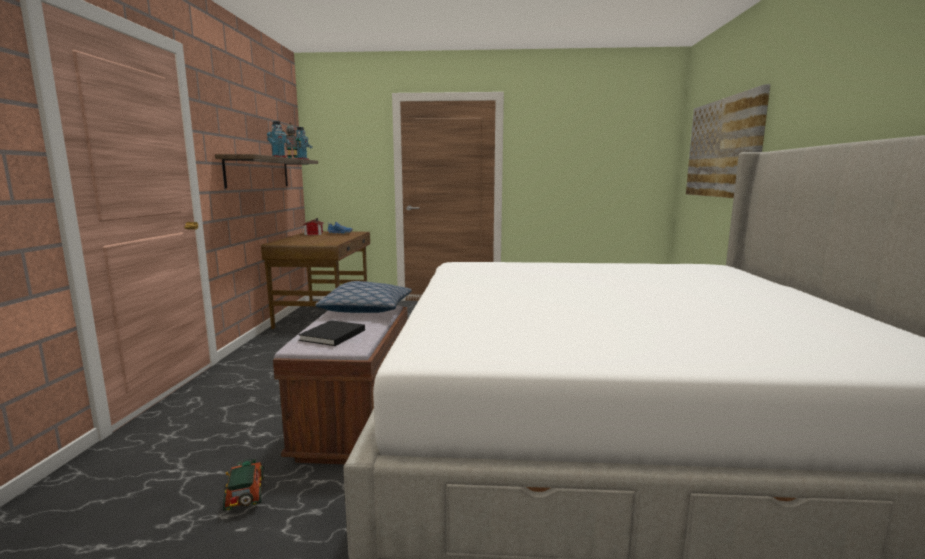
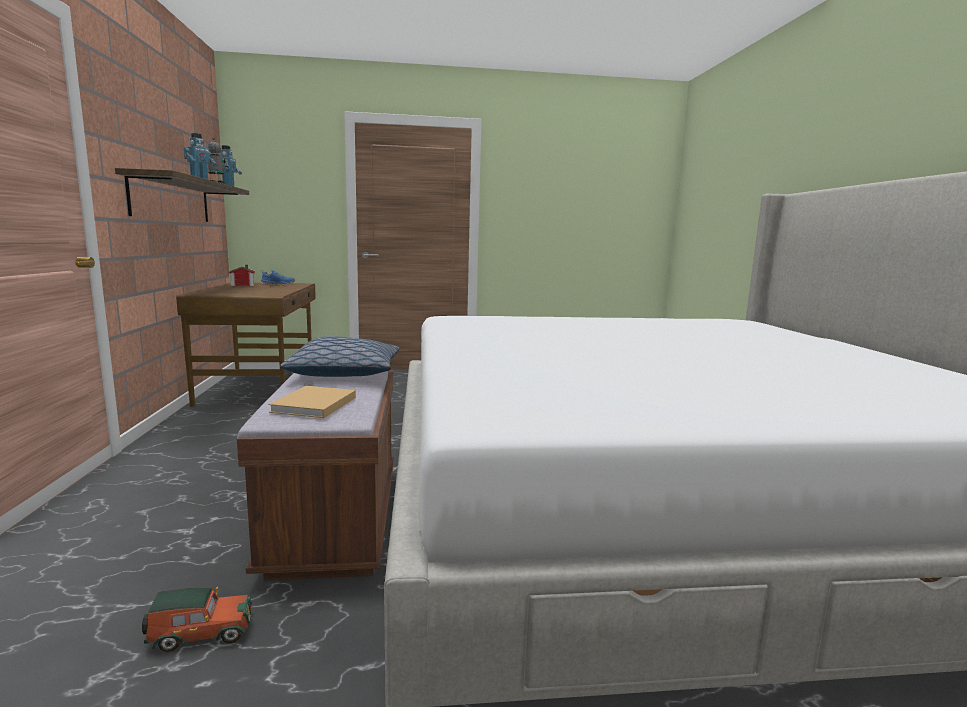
camera: 10 degrees left, 0 degrees up
toy car [223,459,264,511] -> toy car turned 105 degrees clockwise [142,587,252,652]
black book [298,320,365,346] -> beige book [268,386,356,418]
picture [686,84,770,198] -> none

